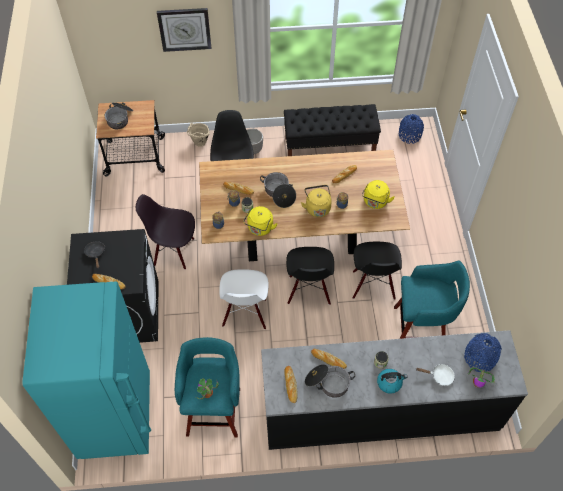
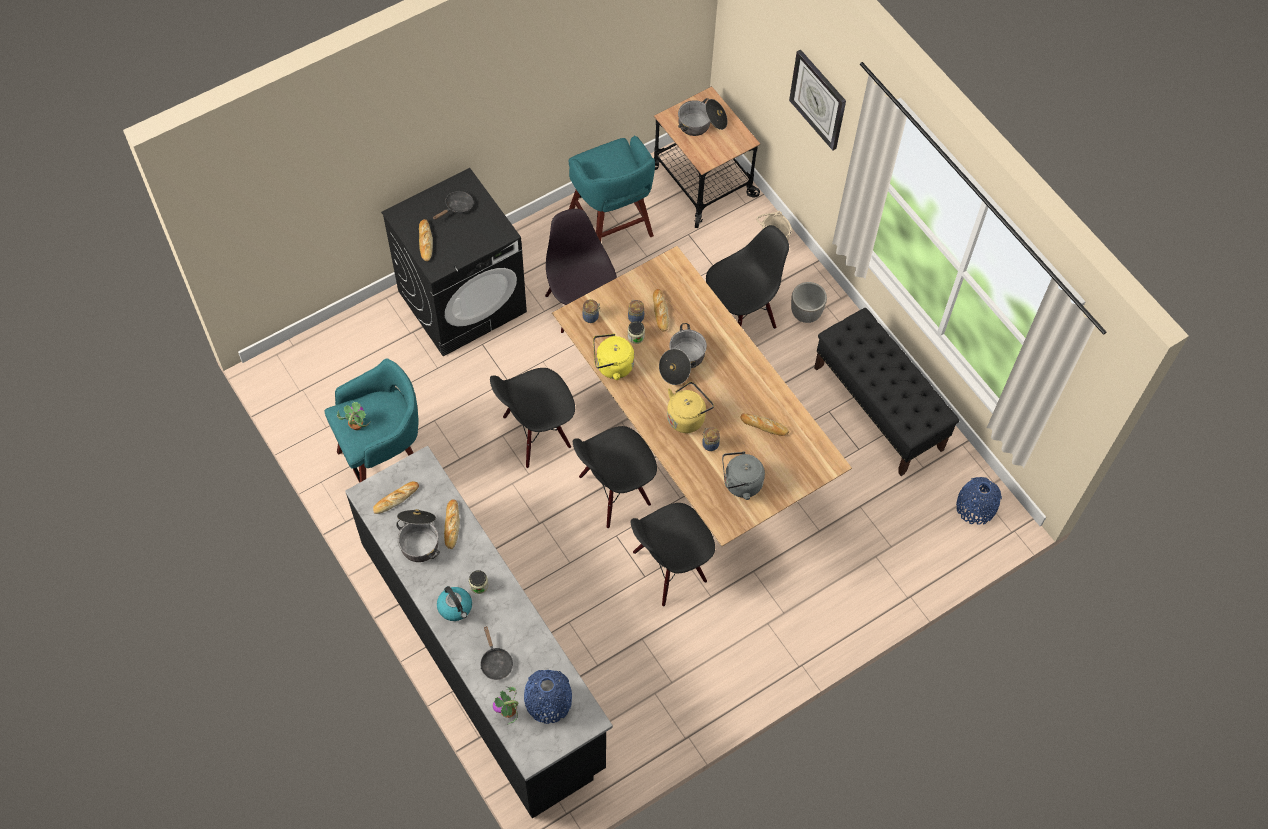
camera: 60 degrees right, 5 degrees up
turquoise fridge [22,281,151,459] -> none
white chair [219,269,269,329] -> black chair [490,368,575,468]
yellow kettle [362,180,395,209] -> grey kettle [722,452,765,500]
turquoise stool [394,260,470,339] -> turquoise stool moved to [569,135,655,242]
white frying pan [416,364,455,386] -> black frying pan [481,626,513,680]

